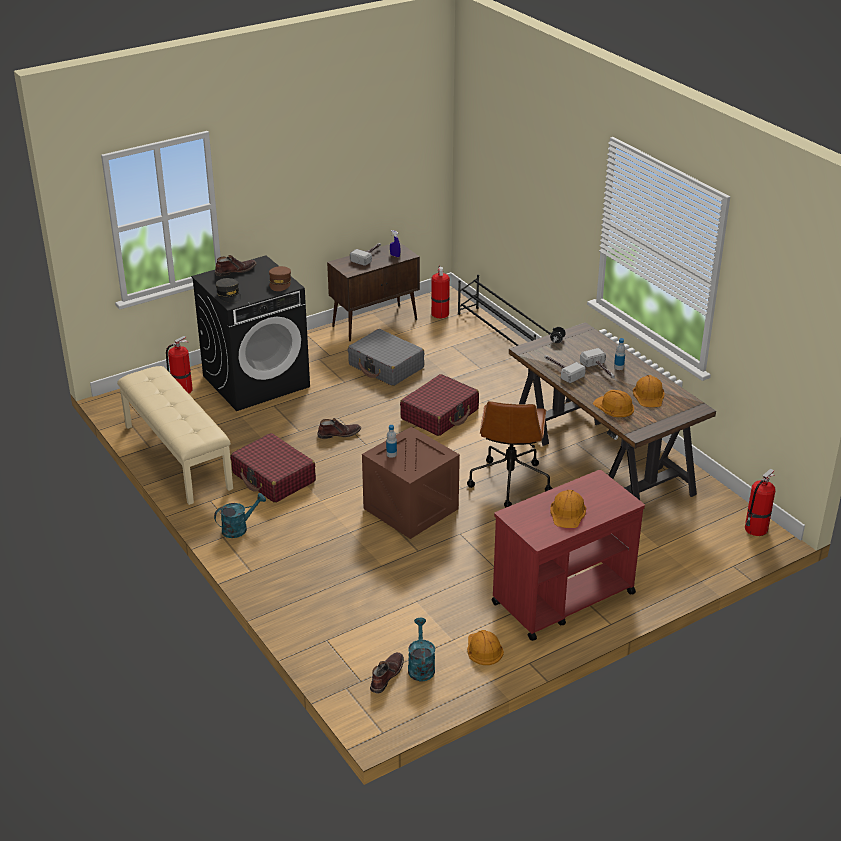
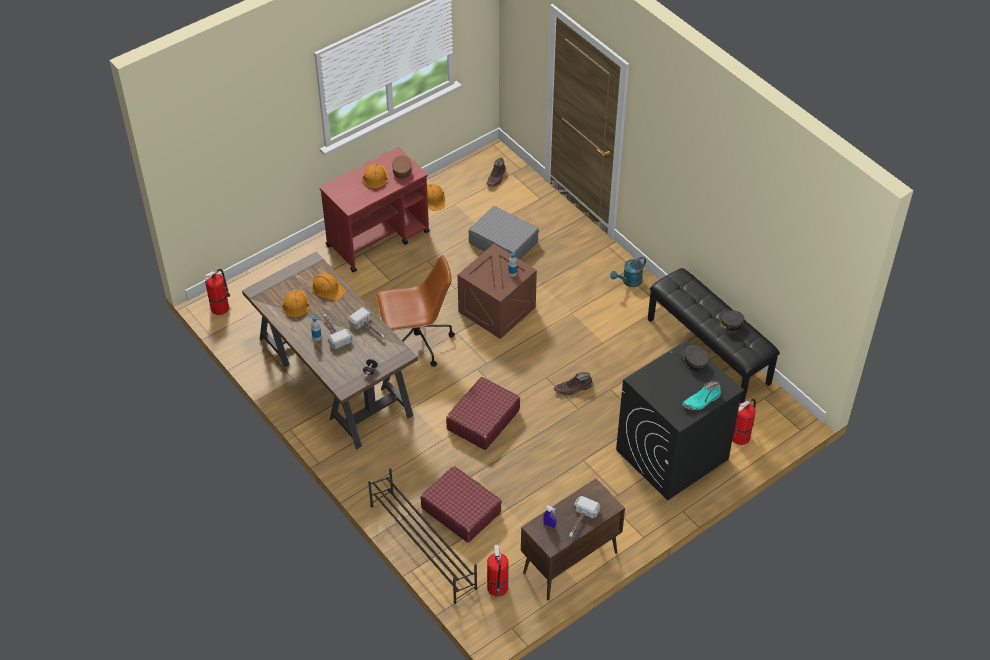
camera: 175 degrees right, 15 degrees up
beige bench [117,366,233,505] -> black bench [648,268,780,403]
brown boot [215,255,257,276] -> turquoise boot [682,381,721,410]
red suitcase [230,433,316,503] -> red suitcase moved to [420,466,502,543]
brown cap [269,266,291,291] -> brown cap moved to [392,155,411,179]
grey suitcase [348,329,424,386] -> grey suitcase moved to [468,206,539,259]
turquoise watering can [408,618,435,681] -> none
brown office chair [467,401,553,508] -> brown office chair turned 75 degrees clockwise [376,255,455,367]
none -> grey cap [714,311,744,335]

